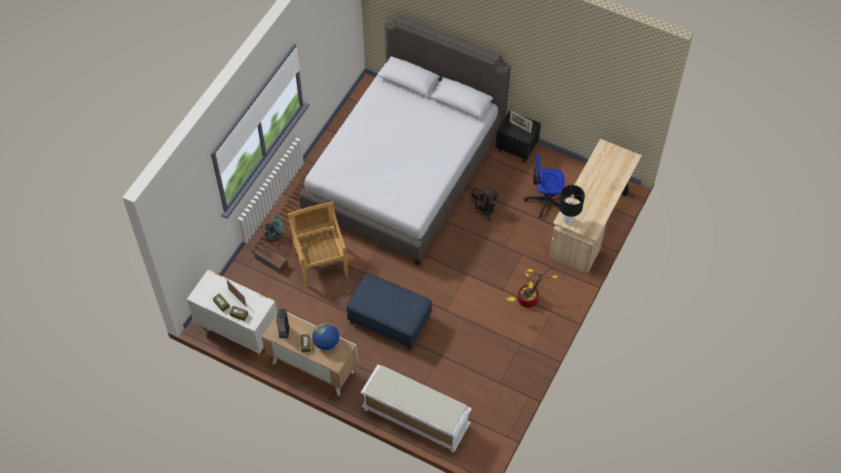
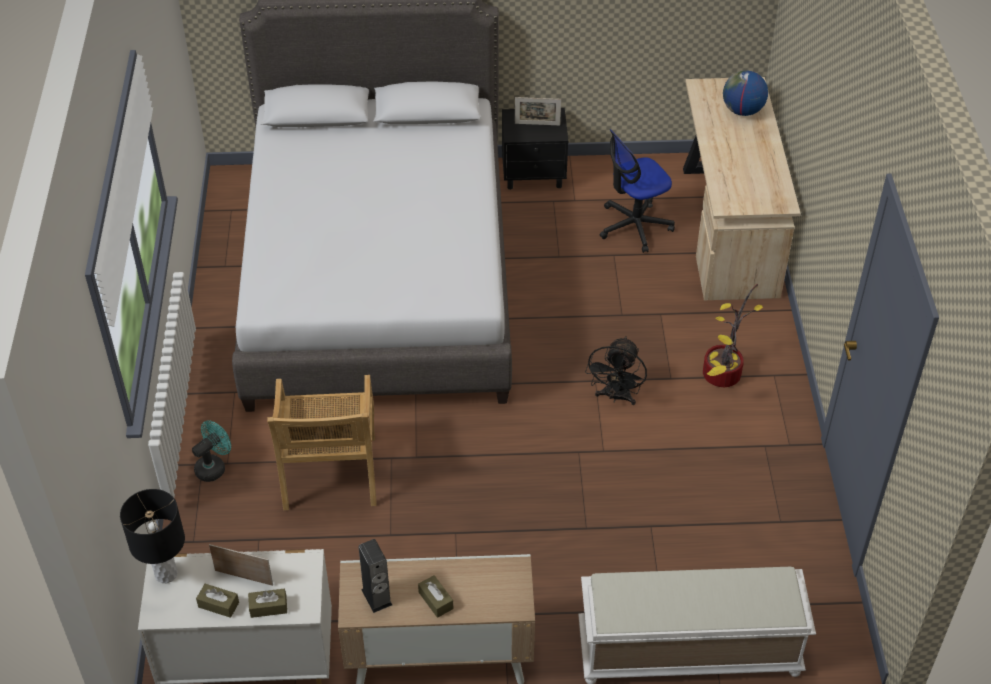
camera: 30 degrees left, 10 degrees down
speaker [254,244,288,274] -> none
beige chair [288,202,348,288] -> beige chair turned 135 degrees counterclockwise [267,375,377,510]
globe [312,323,339,350] -> globe moved to [723,70,768,116]
blue ottoman [346,273,432,350] -> none
black fan [468,187,499,221] -> black fan moved to [585,336,647,405]
black table lamp [559,185,585,225] -> black table lamp moved to [120,489,185,583]

